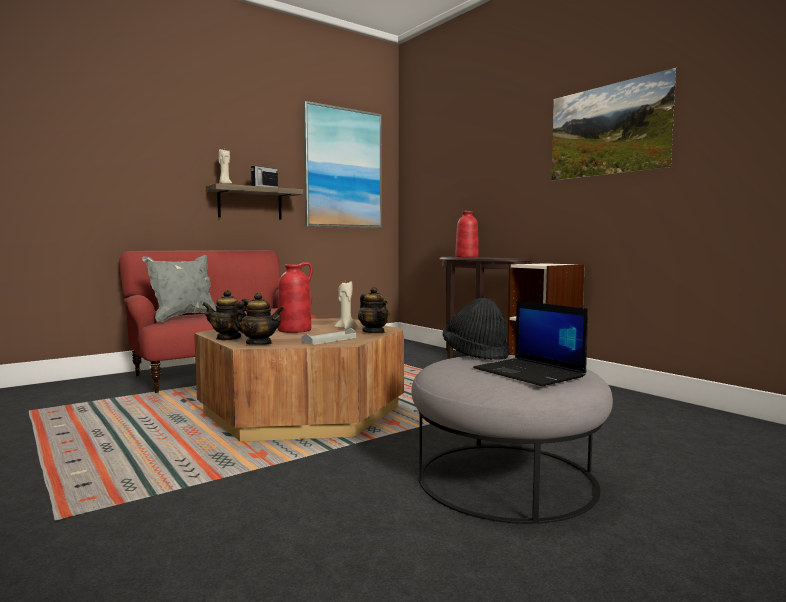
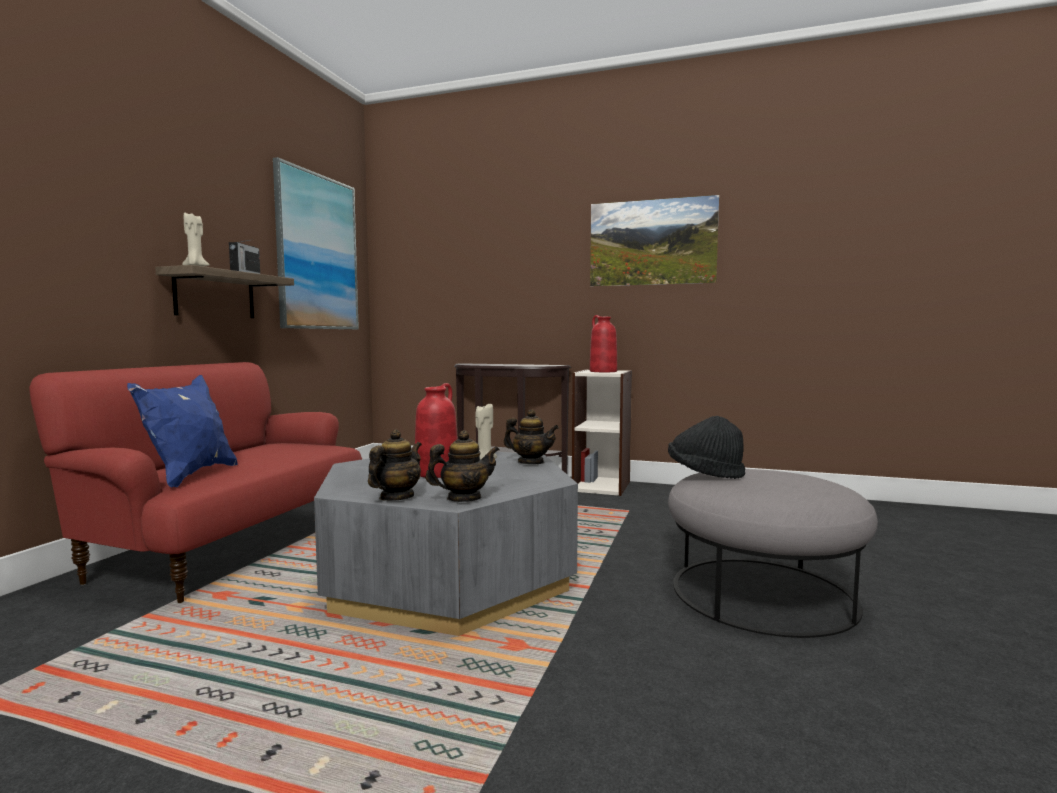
camera: 35 degrees left, 0 degrees up
grey pillow [142,255,216,322] -> blue pillow [127,375,238,488]
brown coffee table [194,318,404,441] -> grey coffee table [314,452,578,636]
teapot [202,290,251,340] -> teapot turned 150 degrees clockwise [368,430,422,501]
grey tray [301,327,356,345] -> none
red vase [456,210,479,257] -> red vase moved to [590,315,617,372]
laptop [473,301,588,386] -> none

